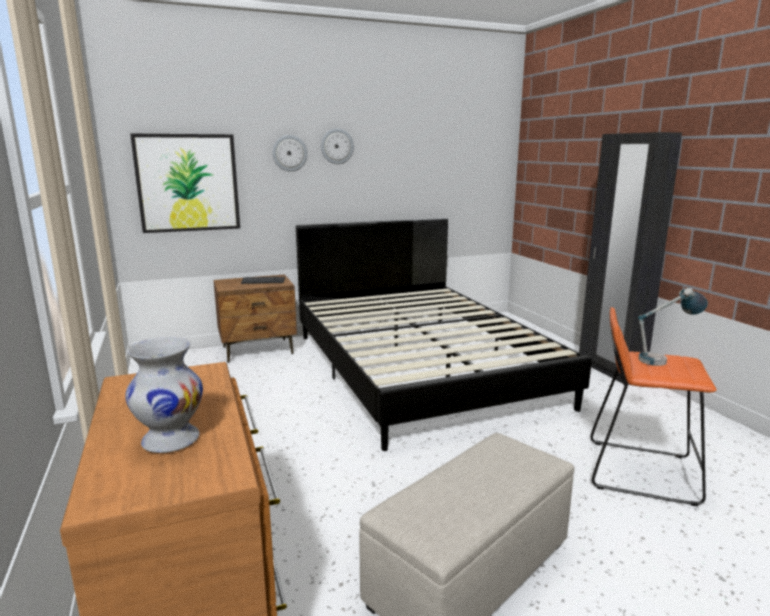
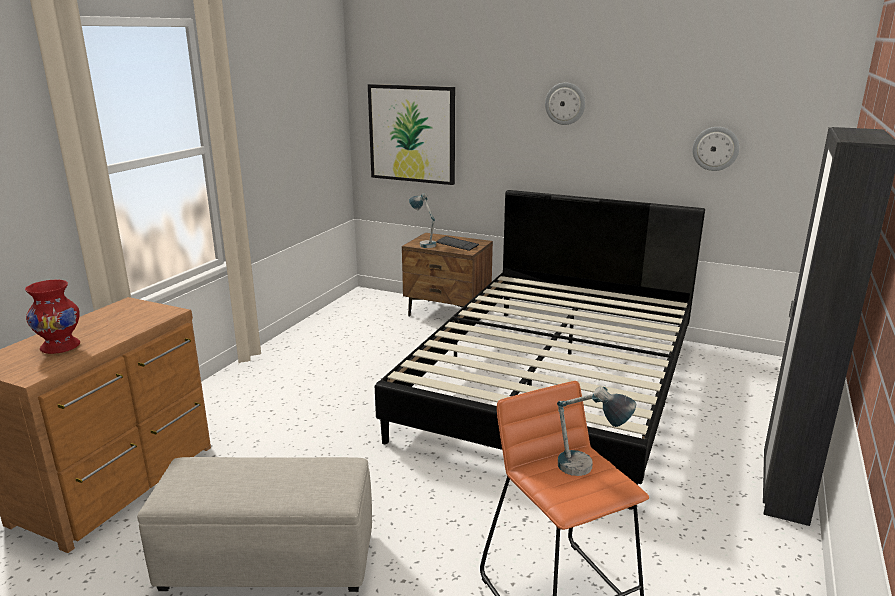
camera: 45 degrees right, 5 degrees up
white vase [125,337,203,453] -> red vase [25,280,80,354]
wall clock [272,135,308,172] -> wall clock moved to [692,127,740,171]
none -> table lamp [409,193,436,248]

